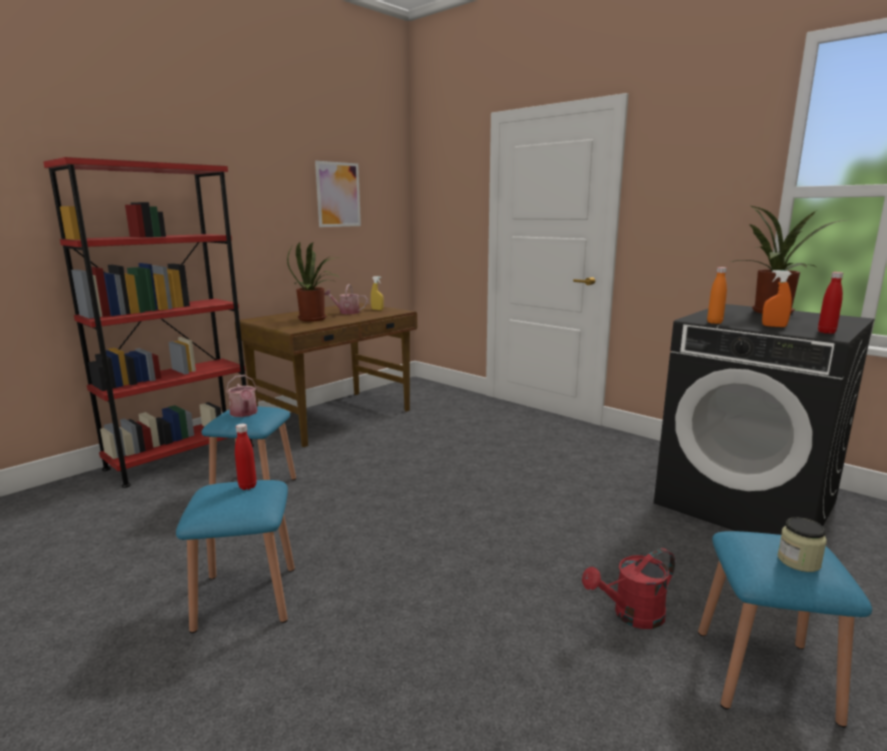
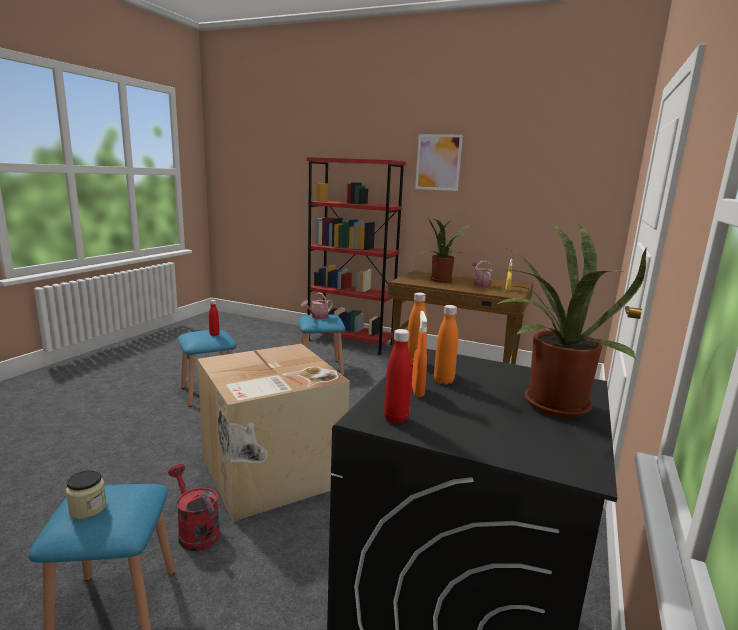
camera: 70 degrees right, 0 degrees up
picture [315,161,361,227] -> picture moved to [415,134,463,191]
none -> cardboard box [197,344,350,521]
none -> orange bottle [434,305,458,385]

